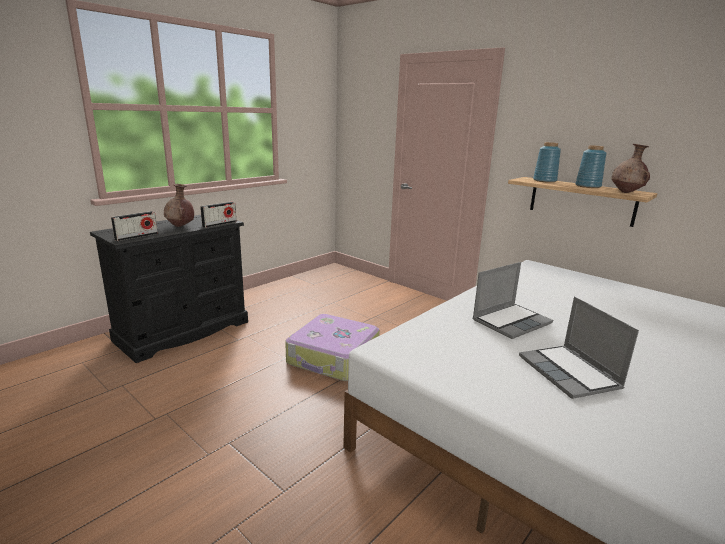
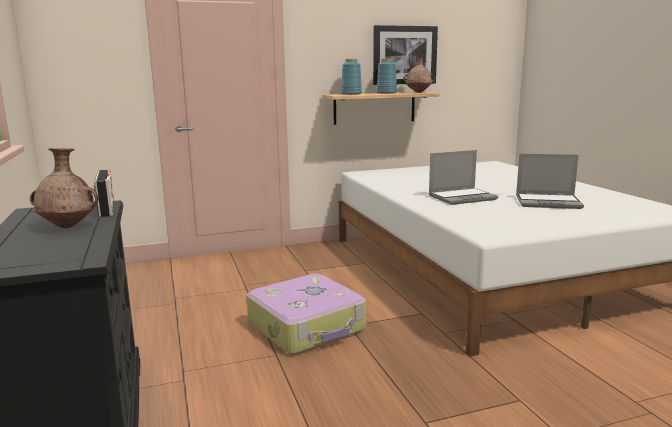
camera: 60 degrees left, 5 degrees down
radio [111,211,158,241] -> none
laptop [472,262,553,339] -> laptop turned 75 degrees clockwise [429,150,498,205]
none -> picture [373,25,438,85]

